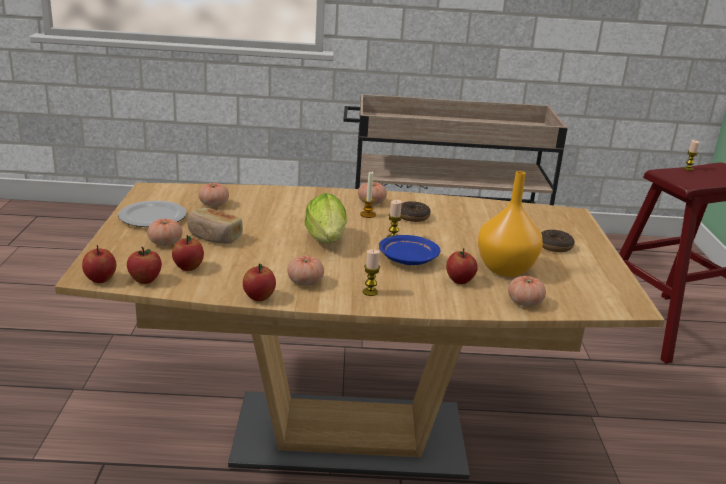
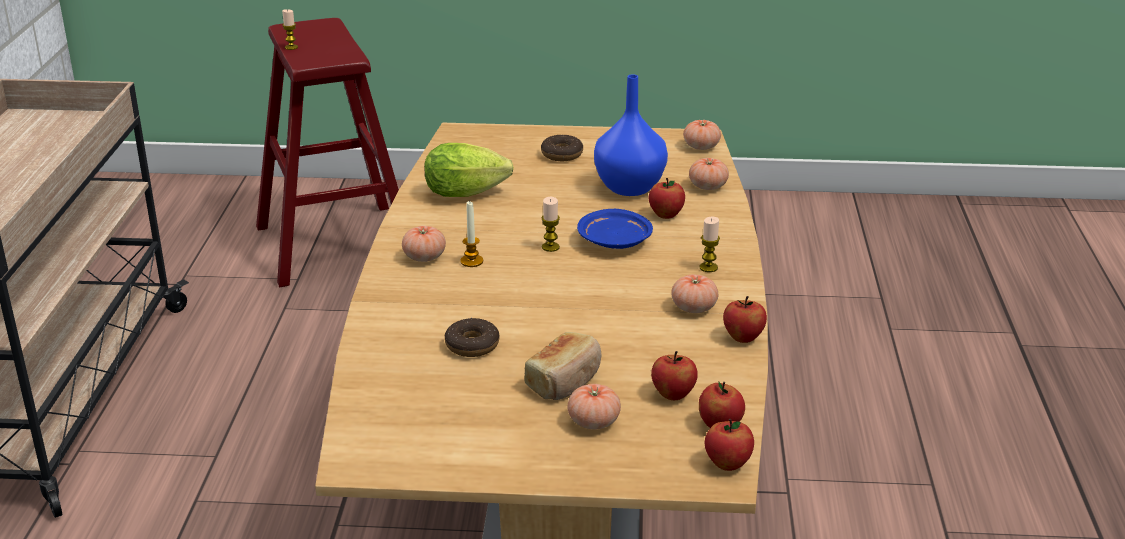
camera: 85 degrees left, 5 degrees up
plate [118,201,186,227] -> none
tomato [198,183,229,207] -> tomato moved to [683,120,721,150]
lettuce [305,193,347,243] -> lettuce moved to [424,143,514,197]
donut [401,201,431,222] -> donut moved to [445,318,499,357]
orange vase [478,171,543,277] -> blue vase [594,74,668,196]

